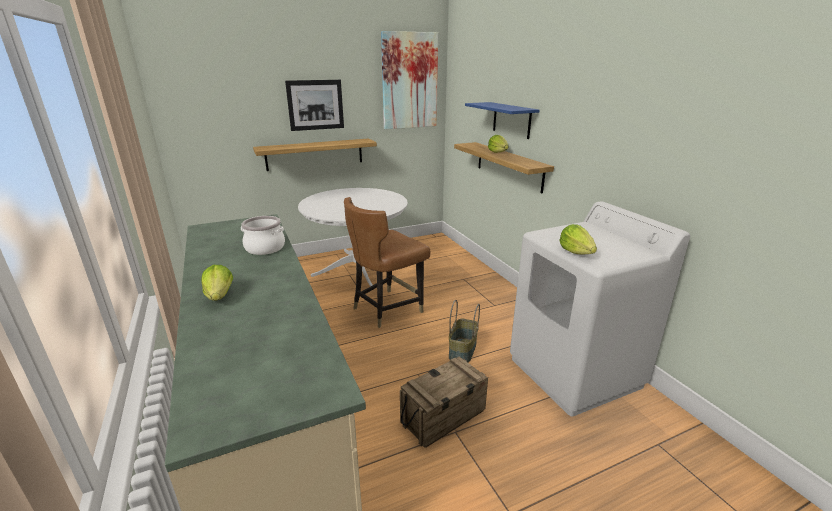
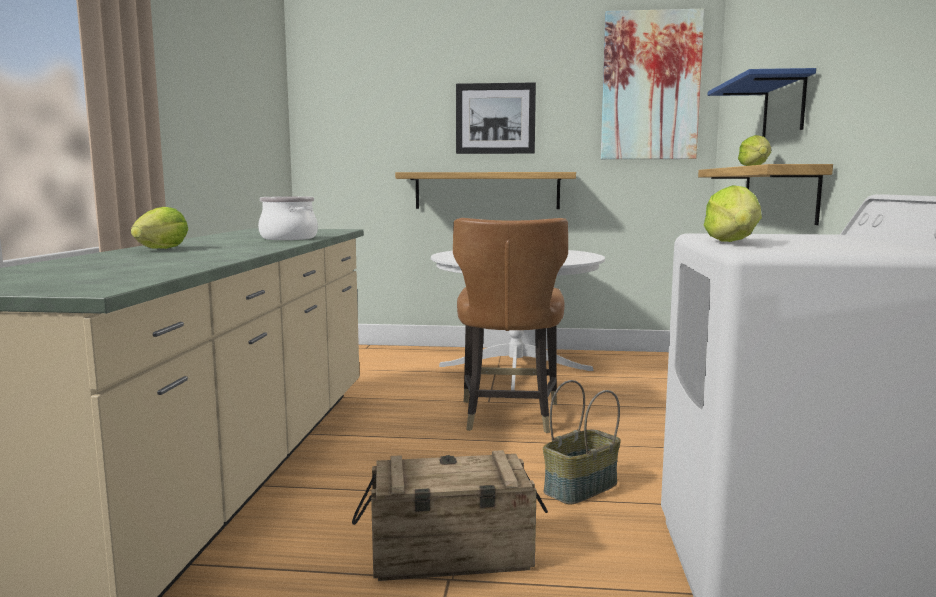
camera: 30 degrees right, 15 degrees down
brown chair [344,197,430,328] -> brown chair turned 75 degrees counterclockwise [453,218,568,433]

